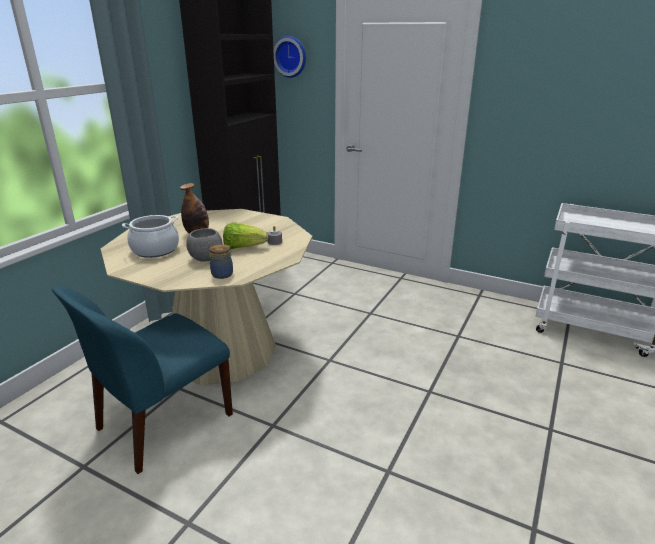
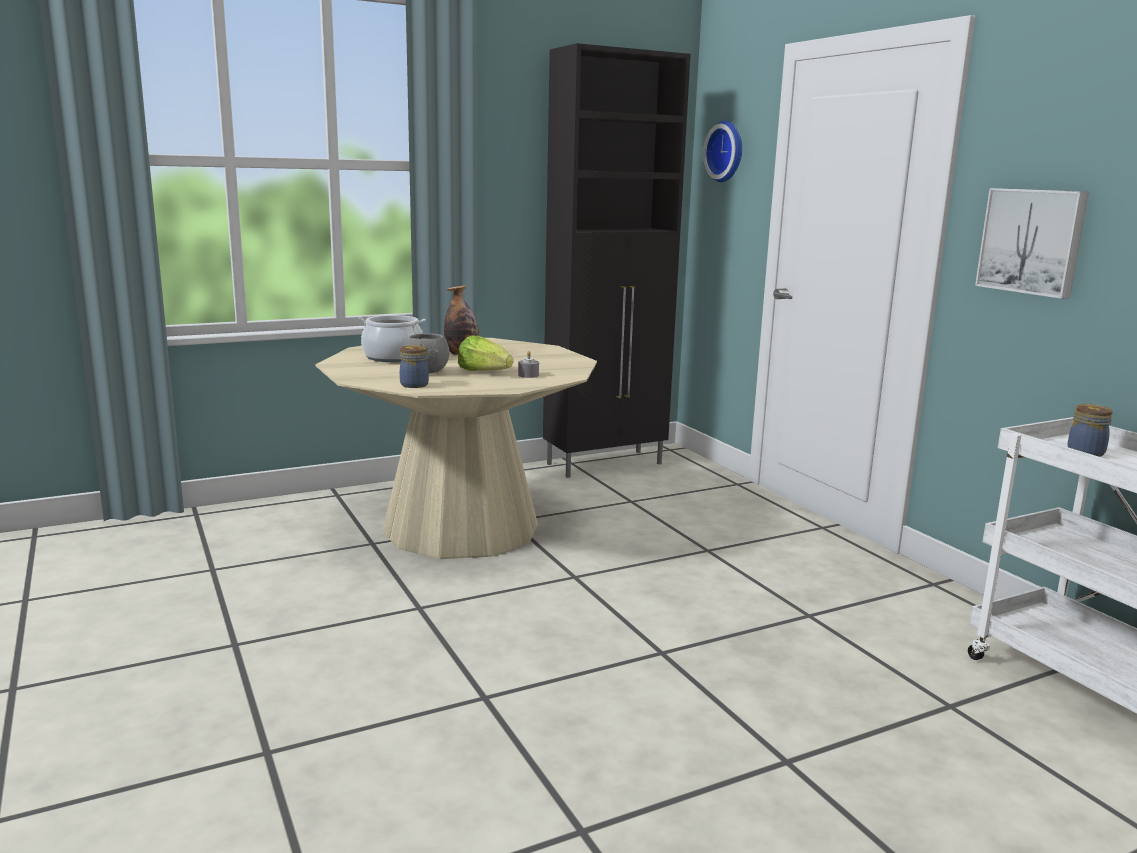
camera: 35 degrees right, 10 degrees down
blue chair [52,286,233,474] -> none
none -> picture [975,188,1089,299]
none -> jar [1067,404,1113,457]

